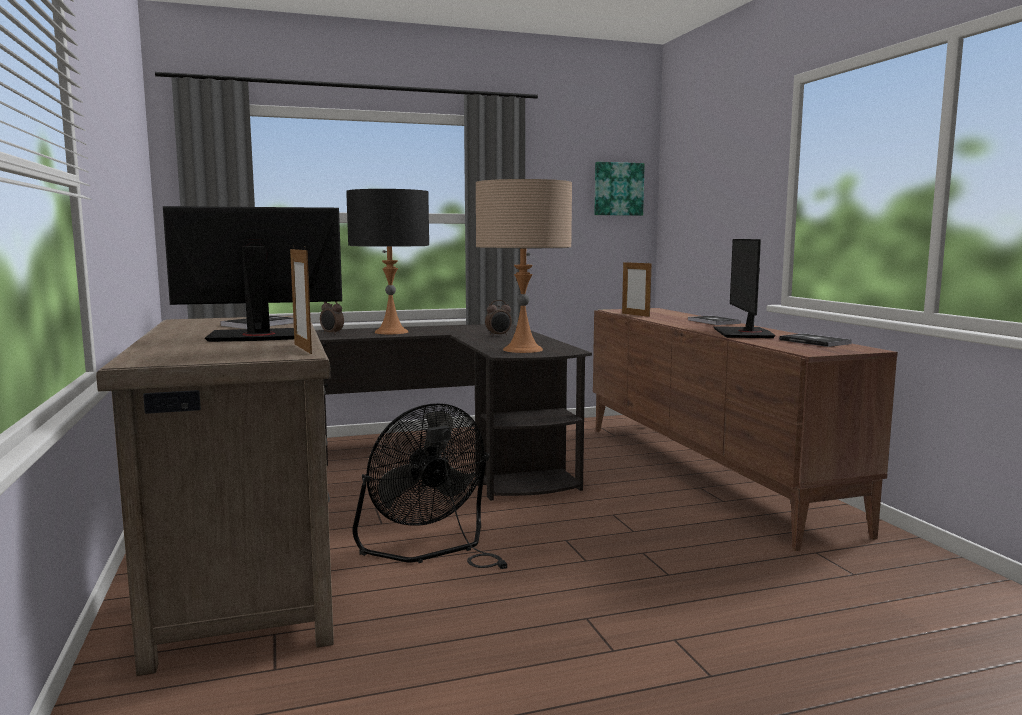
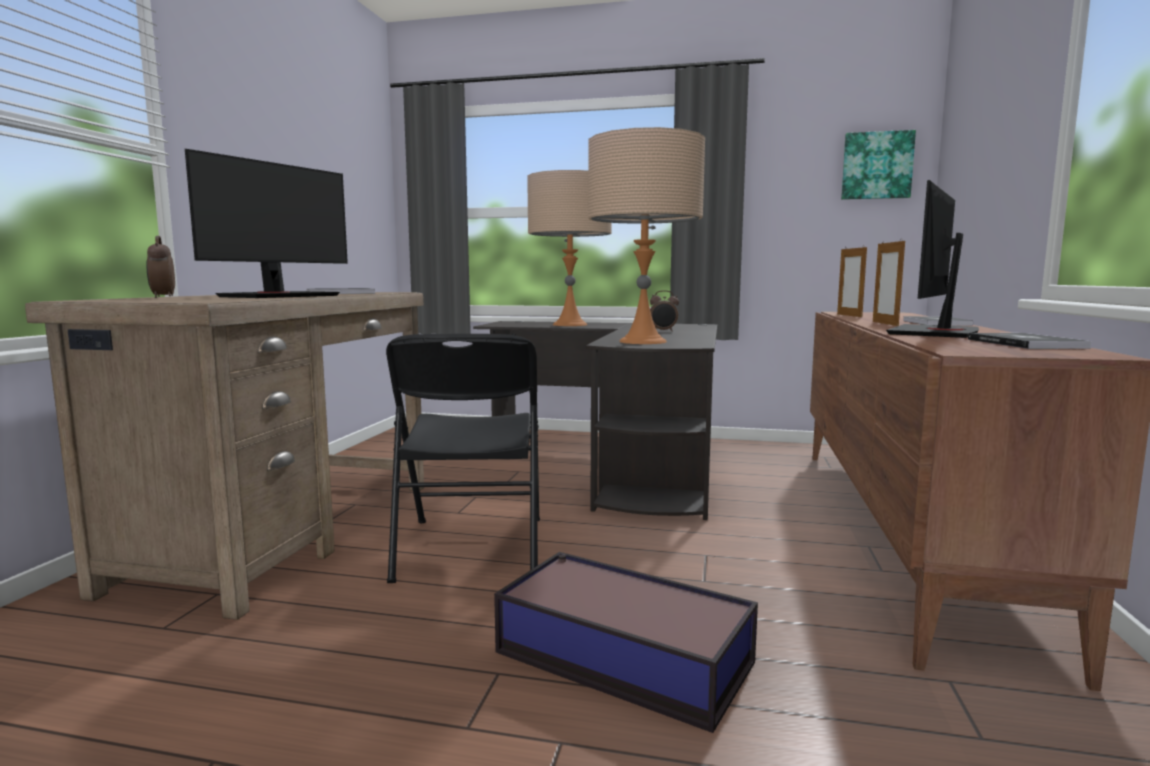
camera: 30 degrees right, 0 degrees up
monitor [163,206,342,342] -> monitor turned 105 degrees clockwise [185,149,348,298]
picture frame [290,246,312,354] -> picture frame moved to [873,238,905,326]
alarm clock [320,302,344,335] -> alarm clock moved to [146,236,175,298]
black table lamp [346,189,429,334] -> beige table lamp [527,170,612,326]
black fan [352,403,507,569] -> black chair [386,334,540,583]
none -> storage box [494,552,758,733]

